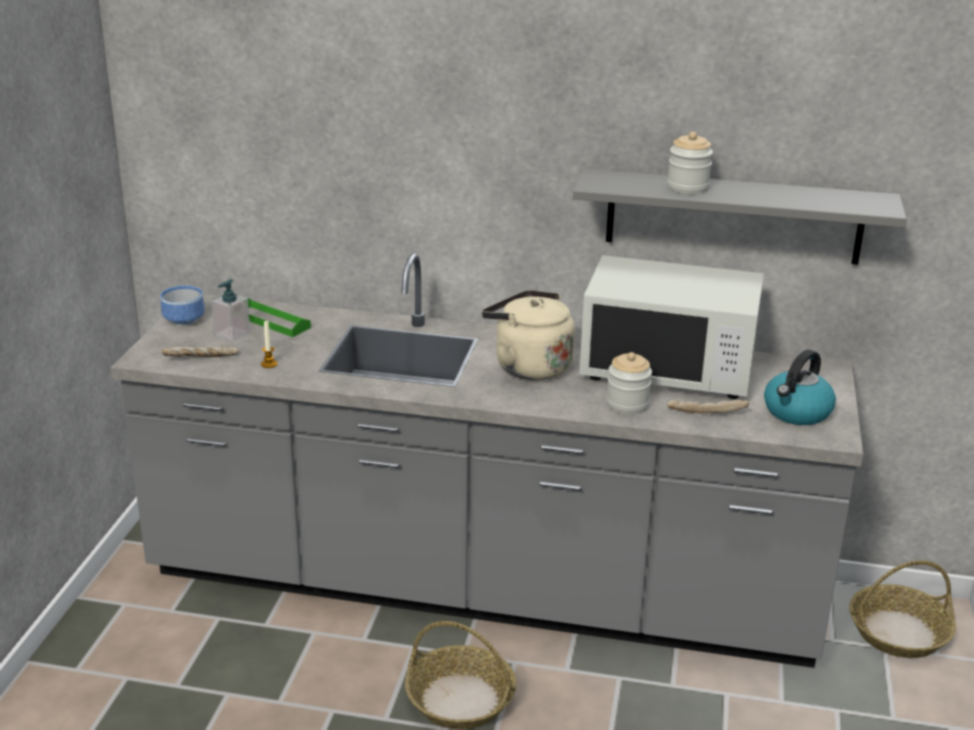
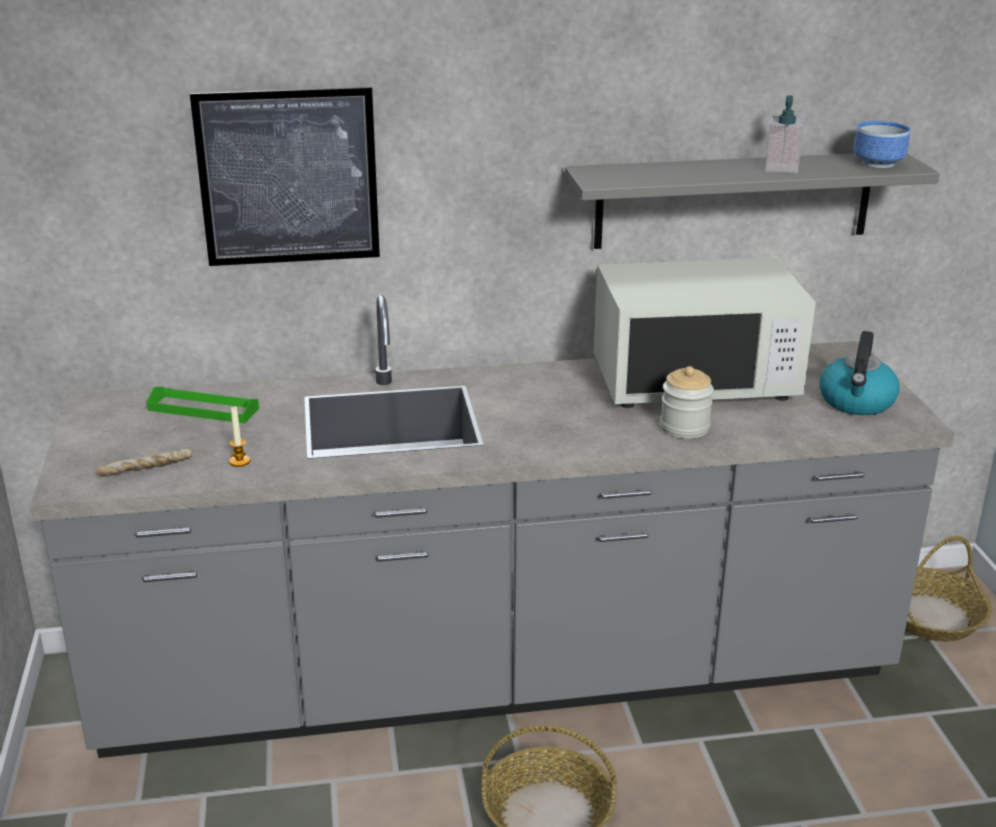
camera: 20 degrees left, 0 degrees up
bowl [160,286,205,326] -> bowl moved to [853,121,910,168]
soap dispenser [211,279,251,341] -> soap dispenser moved to [765,95,804,173]
beige kettle [482,290,575,380] -> none
jar [667,132,713,194] -> none
bread [667,400,749,413] -> none
none -> picture [190,87,380,266]

